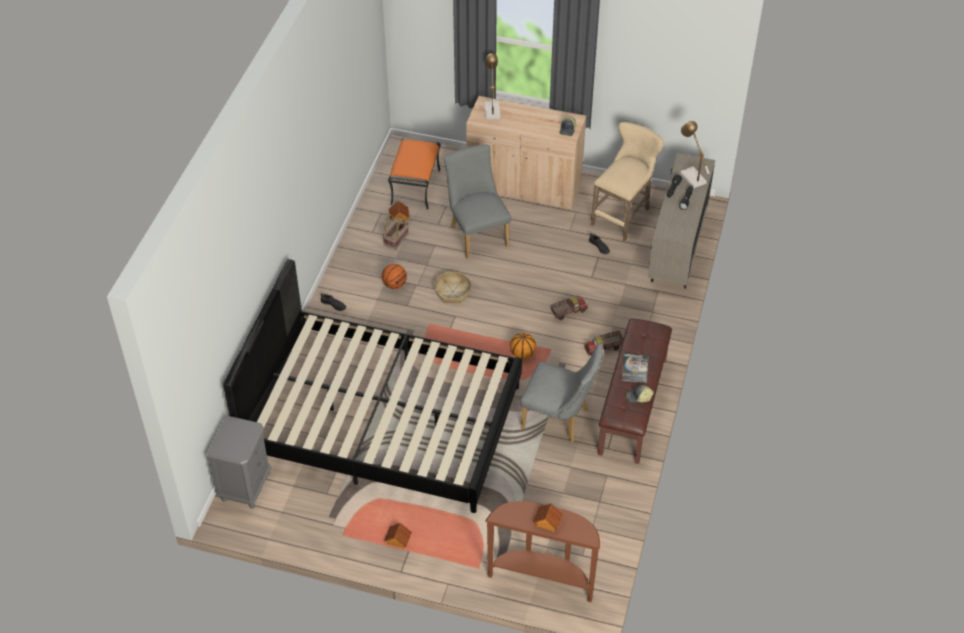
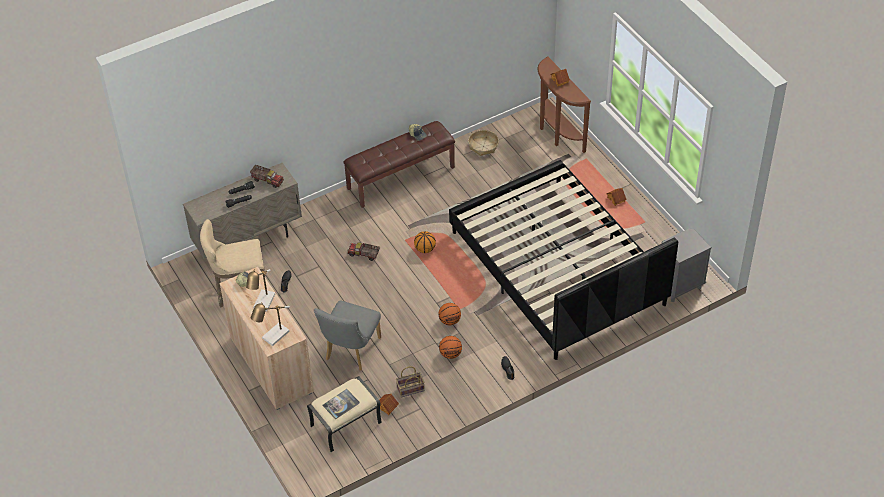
camera: 135 degrees left, 0 degrees up
orange ottoman [388,137,441,210] -> beige ottoman [307,376,382,452]
basket [434,271,472,303] -> basket moved to [468,130,499,156]
grey chair [520,344,603,443] -> none
toy truck [584,331,623,356] -> toy truck moved to [250,165,284,188]
book [622,354,648,383] -> book moved to [322,389,360,419]
table lamp [680,121,710,188] -> table lamp moved to [246,269,275,312]
none -> basketball [438,303,461,325]

